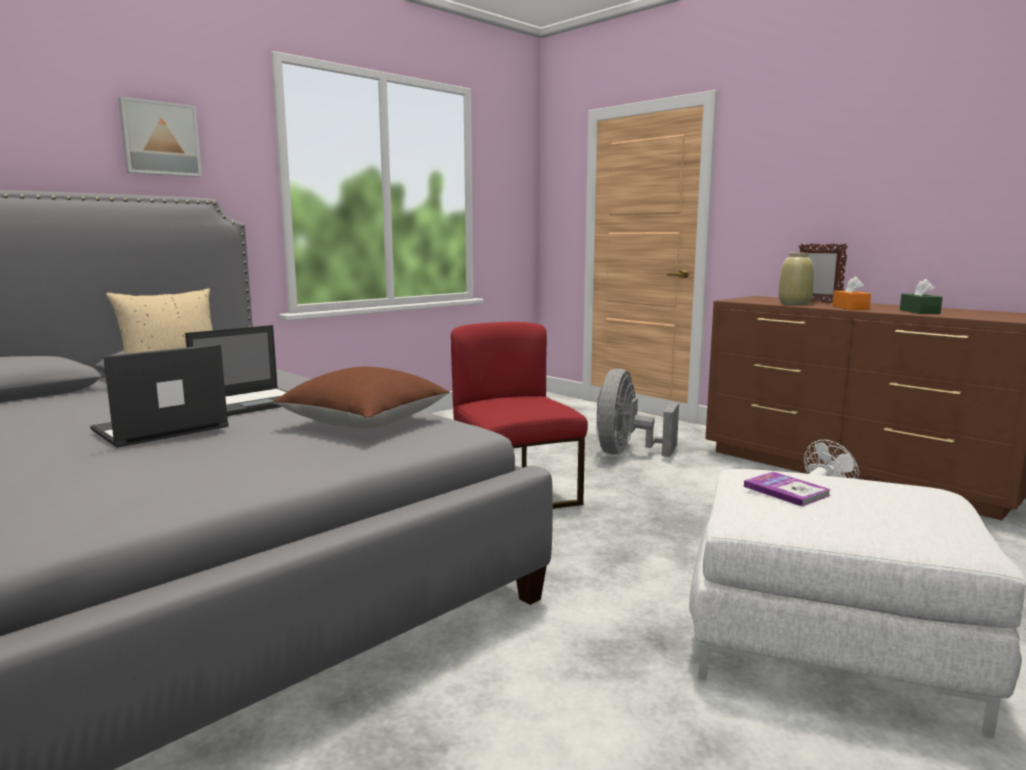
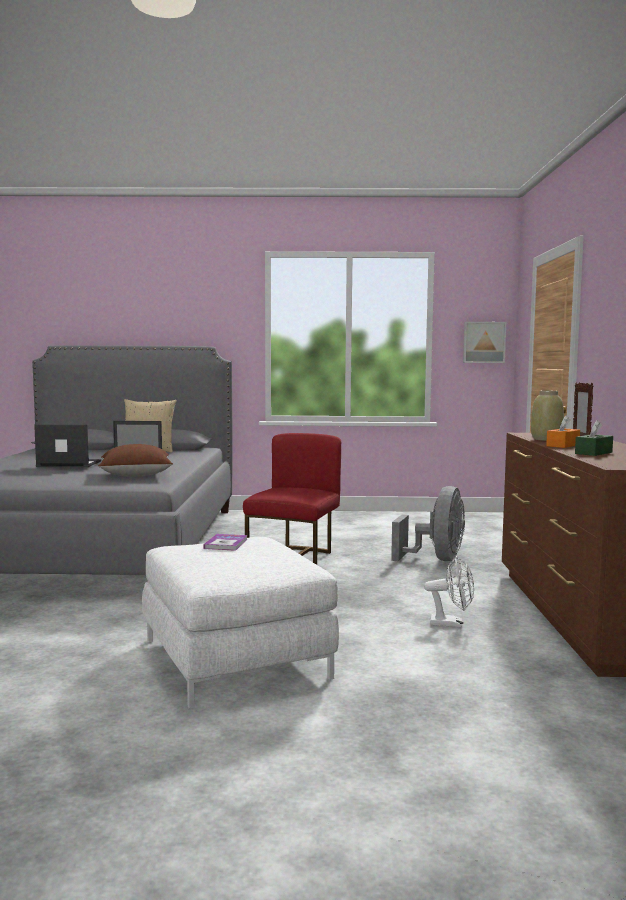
camera: 45 degrees right, 5 degrees down
picture [118,97,202,177] -> picture moved to [463,322,506,363]
grey fan [596,369,679,457] -> grey fan turned 135 degrees clockwise [391,486,465,561]

